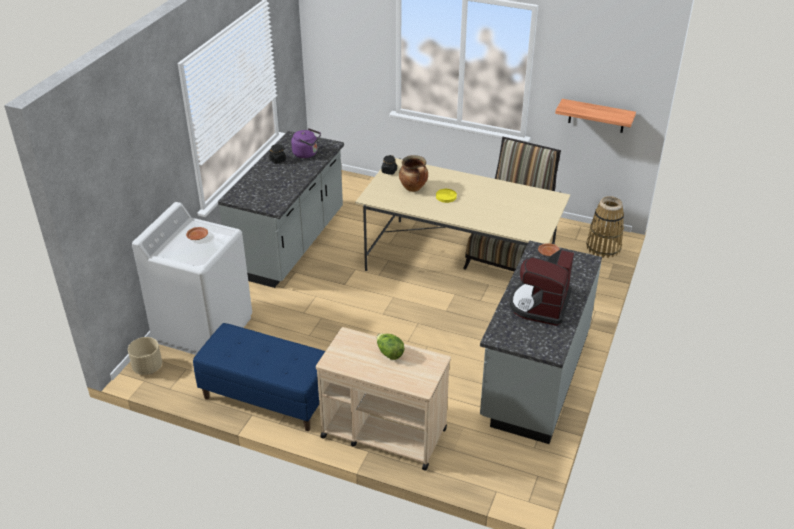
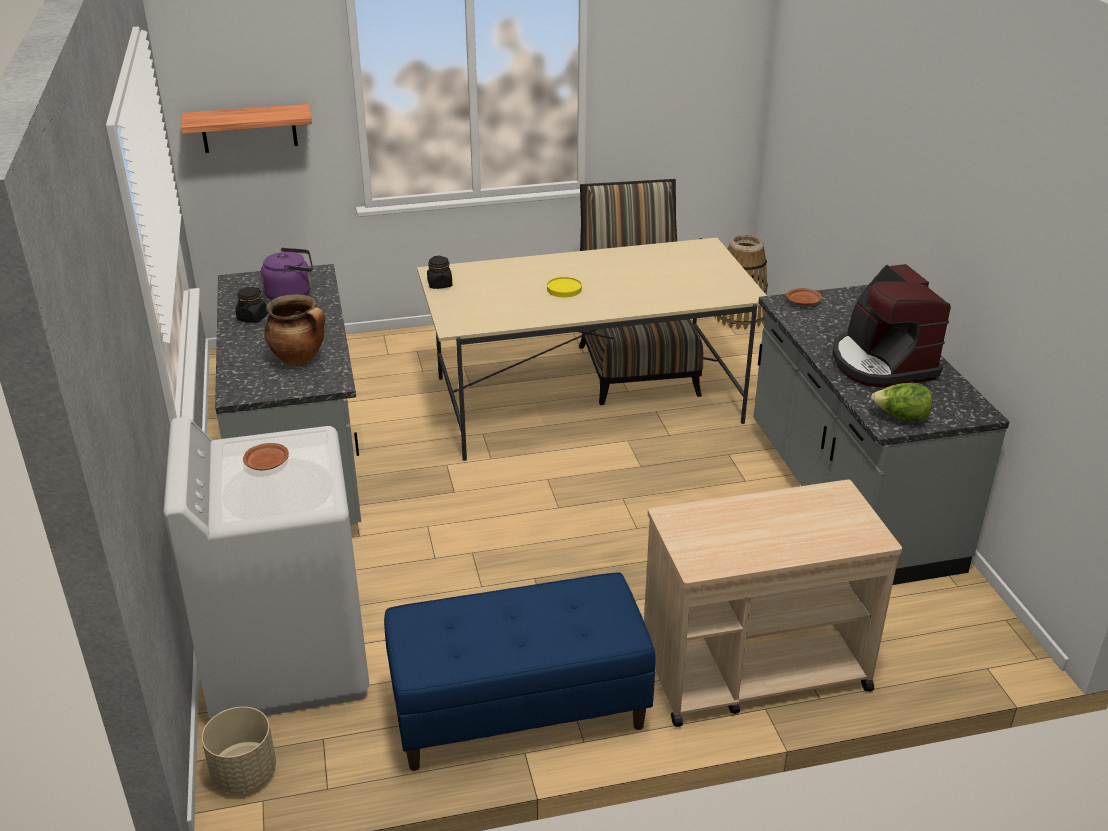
camera: 35 degrees left, 5 degrees down
lettuce [377,334,404,360] -> lettuce moved to [871,383,932,422]
cooking pot [399,155,428,192] -> cooking pot moved to [265,294,325,366]
shelf [555,99,636,133] -> shelf moved to [181,104,312,153]

